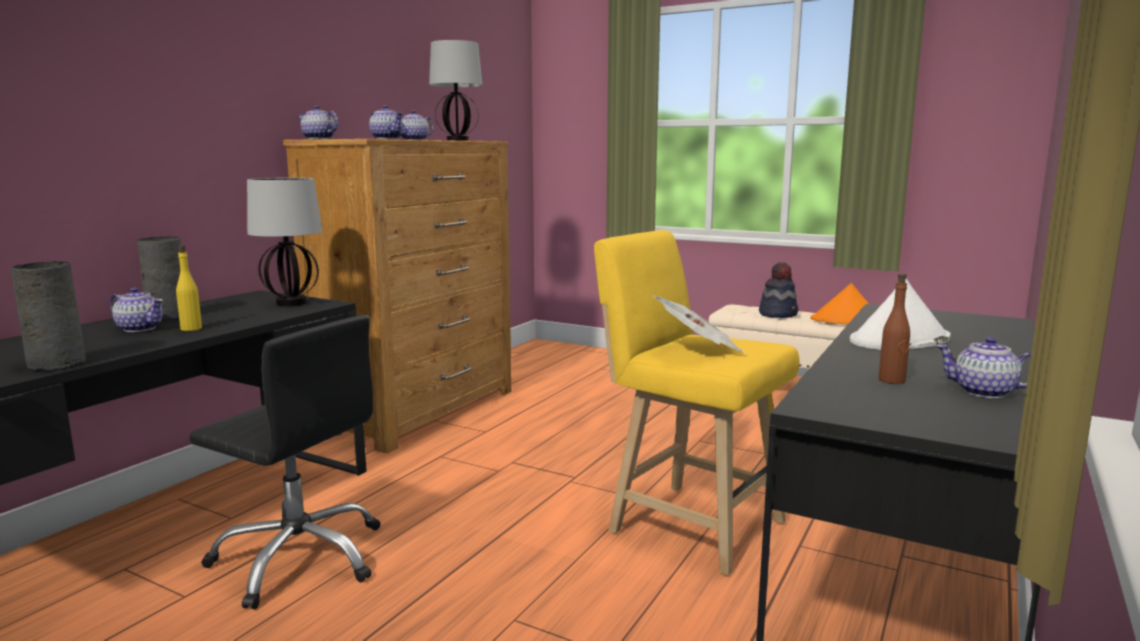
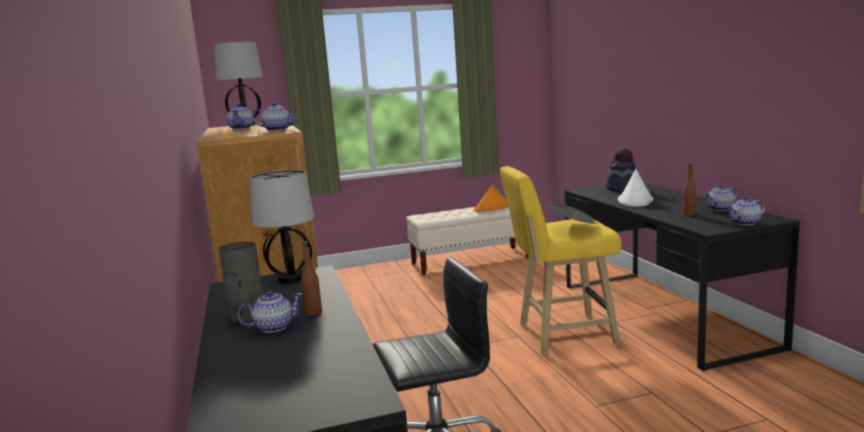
camera: 45 degrees left, 0 degrees up
grey vase [11,261,86,371] -> none
yellow bottle [176,245,202,331] -> brown bottle [301,241,322,316]
teapot [298,106,338,139] -> teapot moved to [726,196,766,226]
hat [759,262,798,318] -> hat moved to [606,148,635,192]

